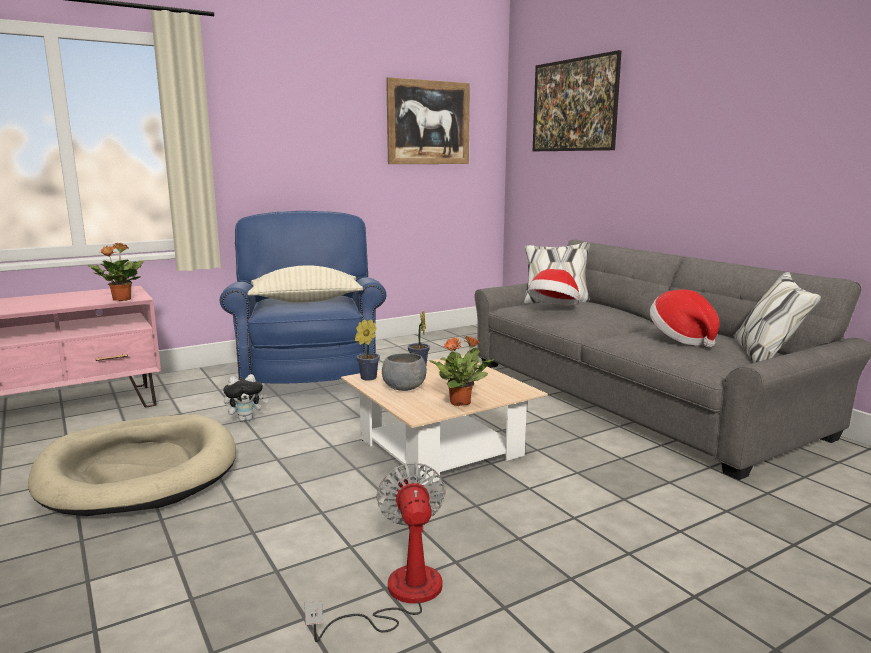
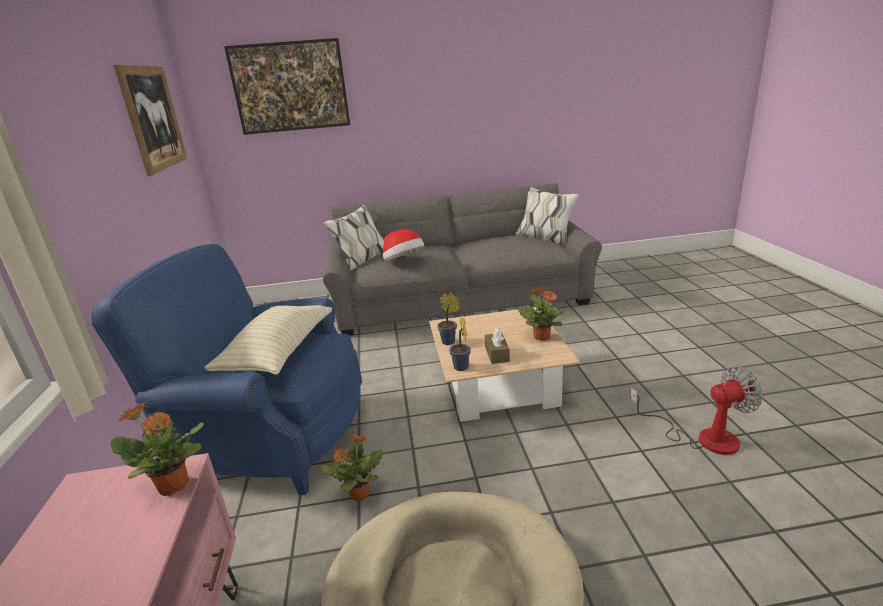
camera: 65 degrees left, 10 degrees up
plush toy [223,374,269,422] -> potted plant [321,435,383,501]
fan [304,462,445,642] -> fan turned 150 degrees clockwise [630,366,763,455]
grey bowl [382,353,427,391] -> brown tissue box [485,328,510,364]
hat [650,290,719,348] -> none

